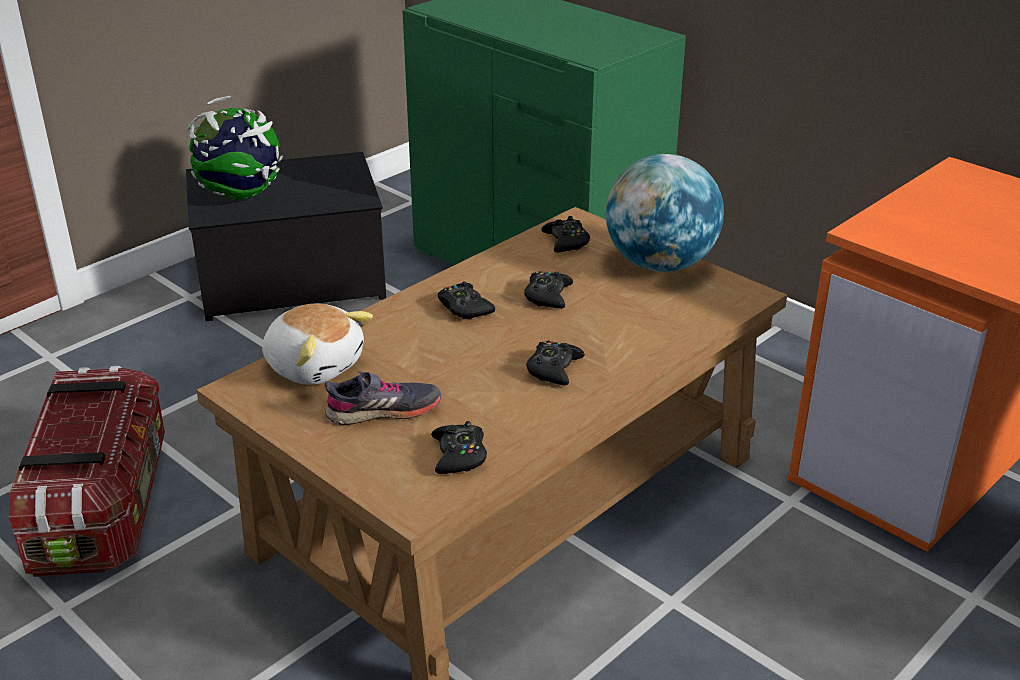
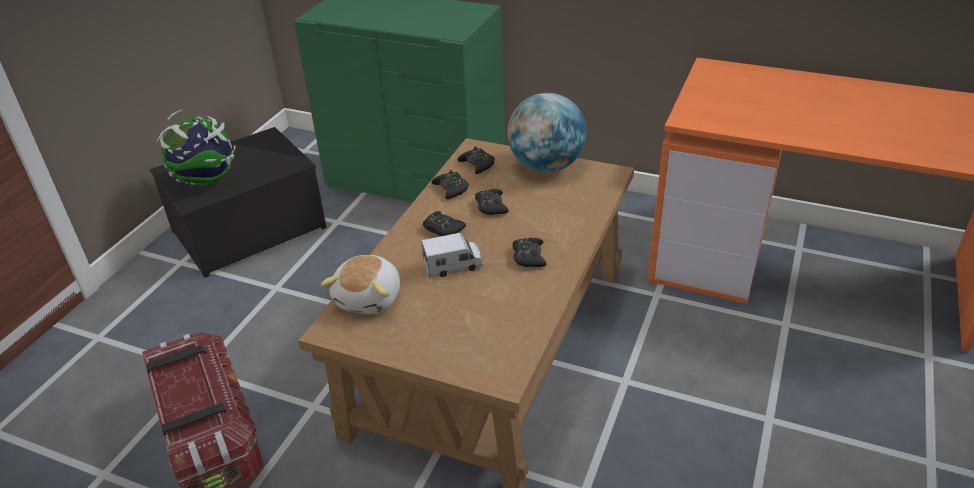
camera: 20 degrees left, 5 degrees up
plush toy [262,304,373,385] -> plush toy turned 90 degrees clockwise [321,255,400,314]
grey shoe [325,371,442,425] -> none
black game controller [431,421,487,474] -> black game controller moved to [432,170,469,199]
none -> toy truck [421,233,483,278]

